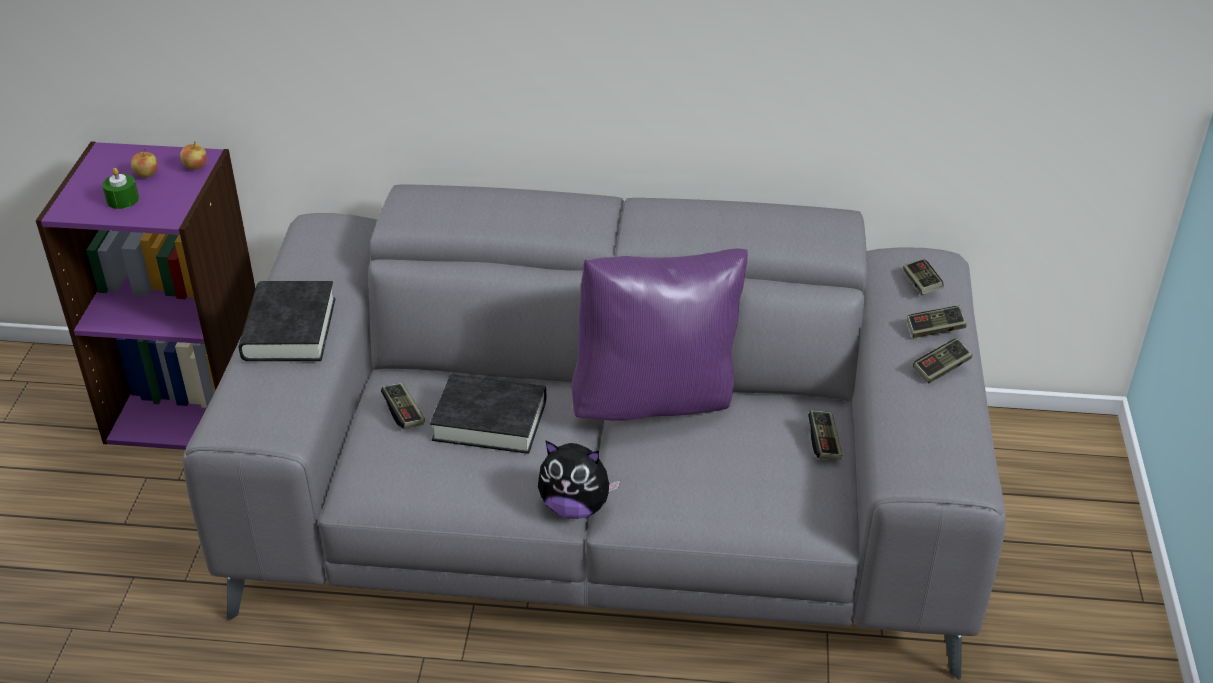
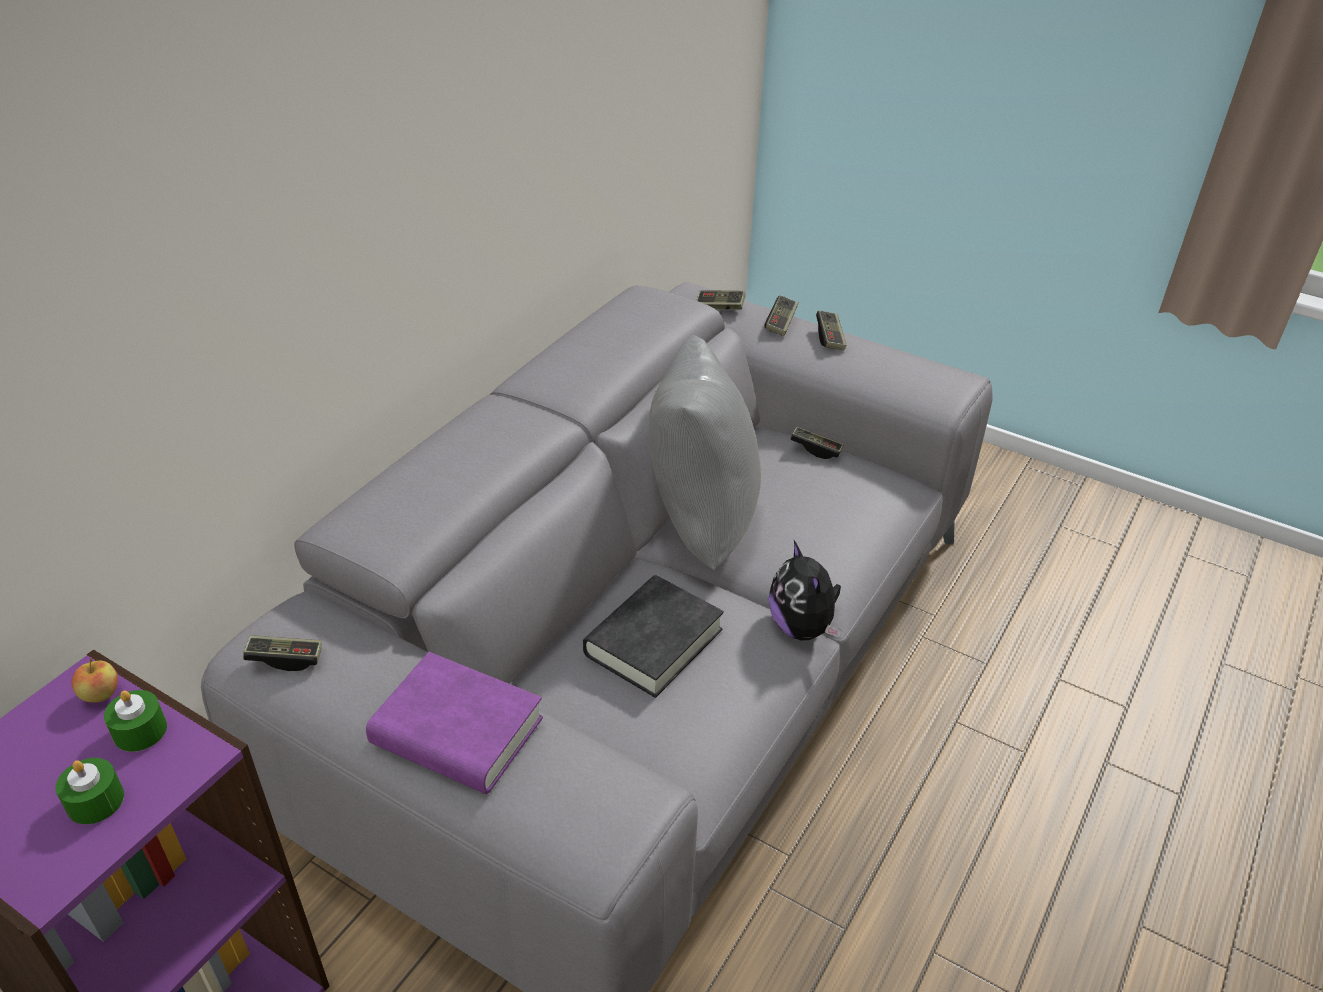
camera: 65 degrees left, 0 degrees up
apple [131,148,158,178] -> none
black book [239,281,335,361] -> purple book [366,652,543,794]
game controller [381,383,425,428] -> game controller moved to [243,635,322,671]
plush toy [538,441,620,519] -> plush toy turned 120 degrees clockwise [769,541,842,640]
purple pillow [571,248,748,421] -> grey pillow [649,335,761,570]
none -> green candle [104,690,167,752]

